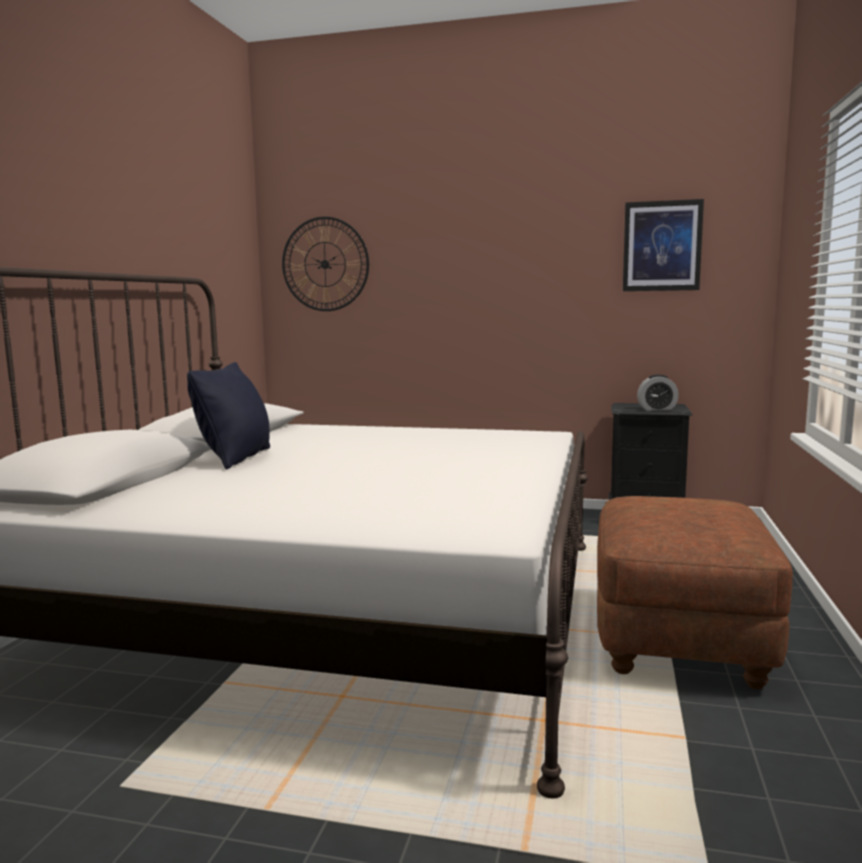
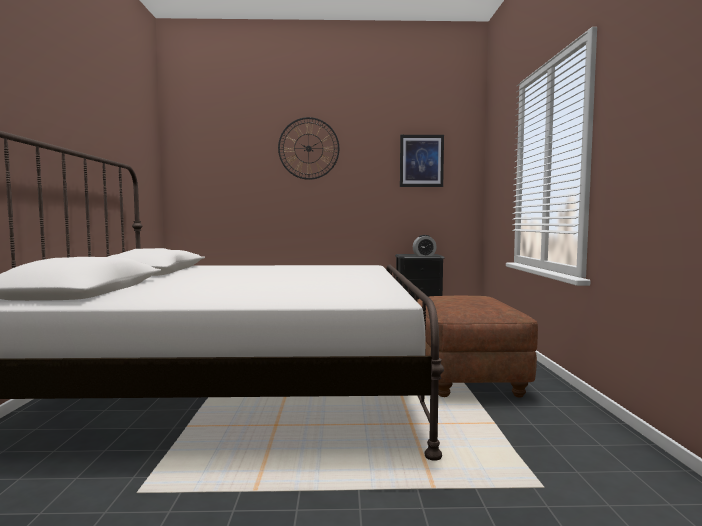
camera: 15 degrees left, 5 degrees down
black pillow [187,362,270,469] -> none
wall clock [282,217,369,311] -> wall clock moved to [278,117,339,180]

